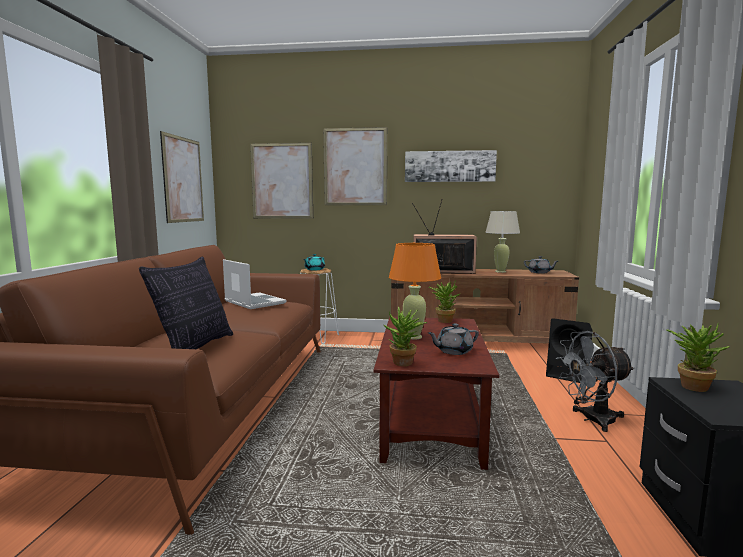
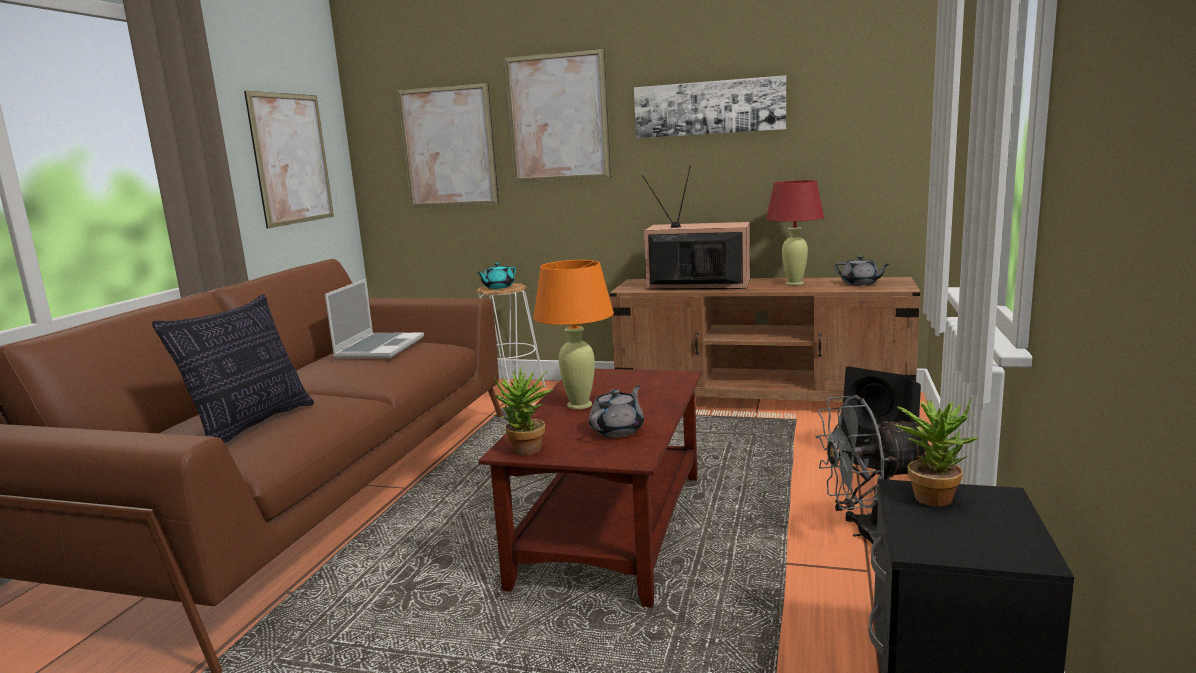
camera: 10 degrees right, 5 degrees up
laptop [223,259,287,309] -> laptop turned 45 degrees clockwise [325,279,424,358]
grey teapot [428,324,479,355] -> grey teapot turned 135 degrees clockwise [589,385,644,438]
potted plant [429,280,461,323] -> none
beige table lamp [485,211,520,273] -> red table lamp [766,180,824,285]

